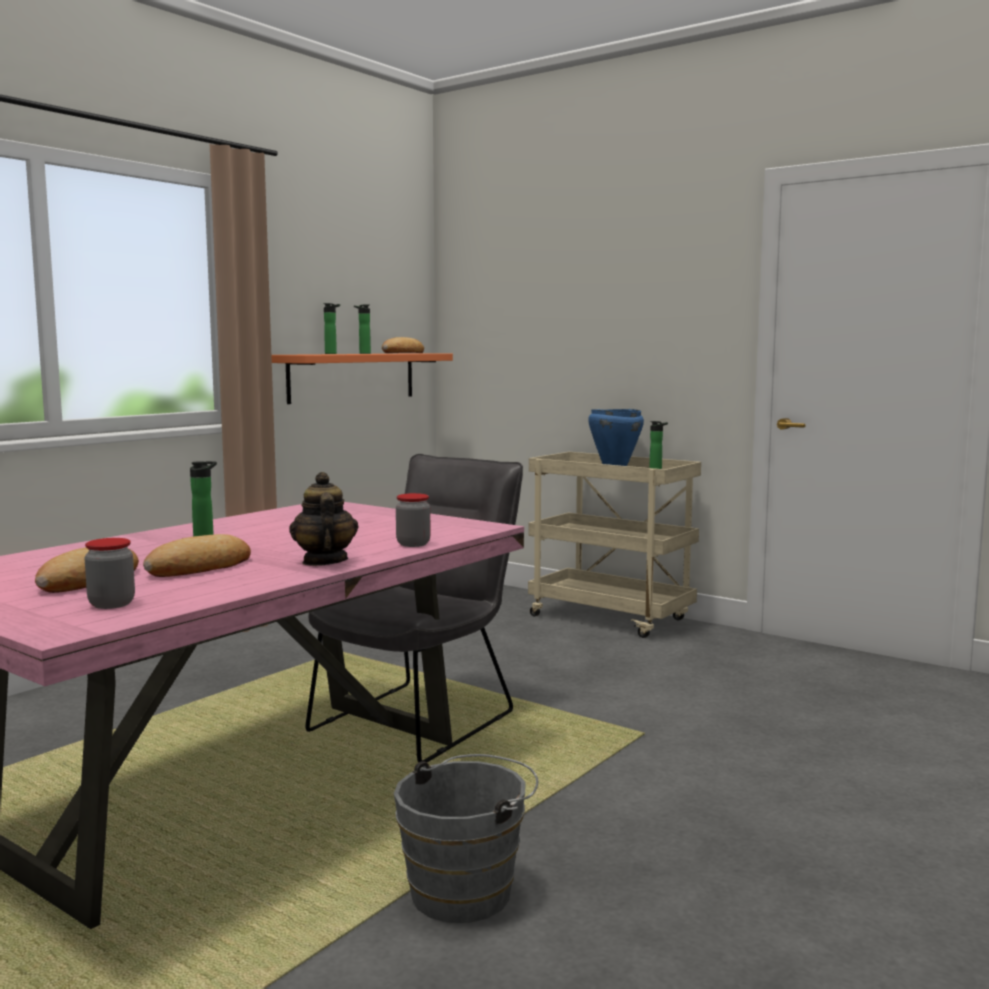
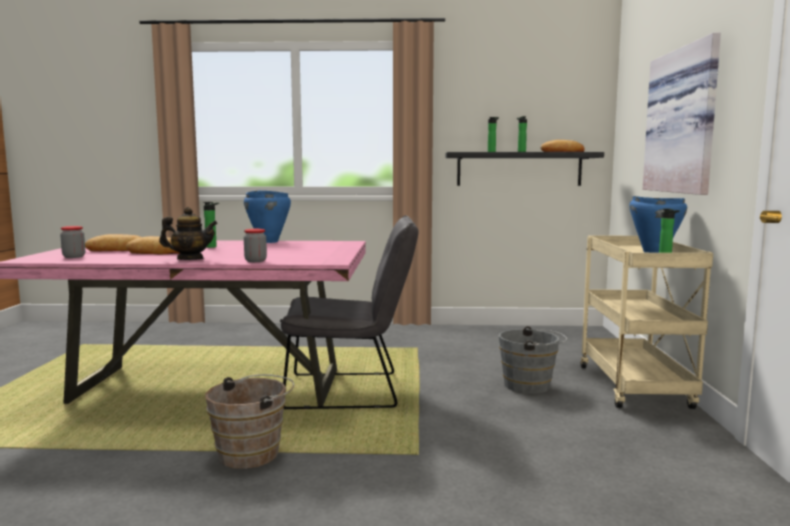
camera: 55 degrees right, 0 degrees up
orange shelf [271,353,453,404] -> black shelf [445,152,604,186]
teapot [289,472,358,566] -> teapot turned 45 degrees clockwise [159,207,218,260]
grey bucket [394,754,538,923] -> grey bucket moved to [499,326,567,394]
none -> brown bucket [205,374,294,469]
none -> blue cooking pot [244,191,291,243]
none -> picture [643,33,721,195]

